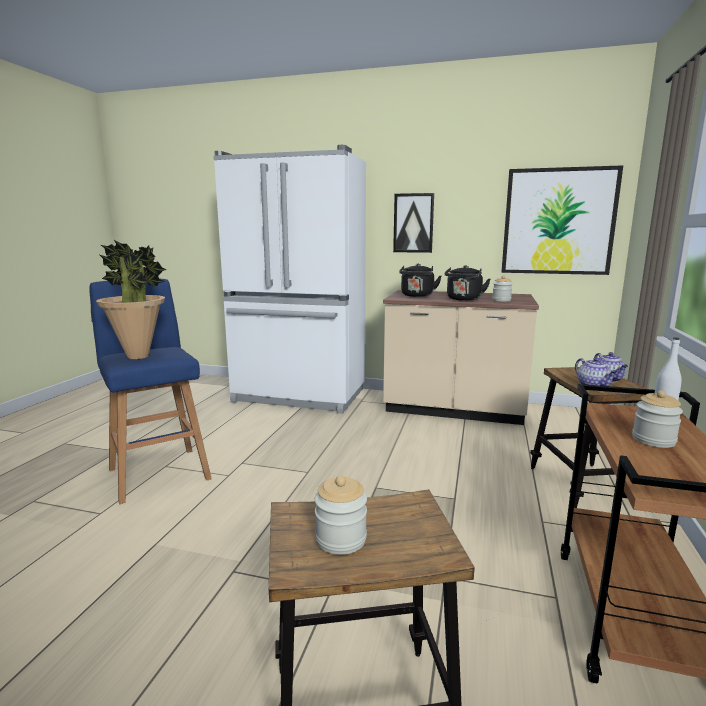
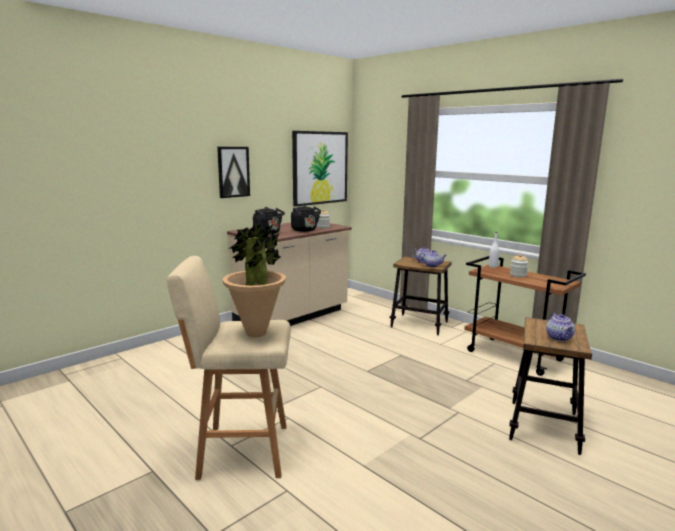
camera: 60 degrees left, 0 degrees up
blue stool [89,279,212,504] -> beige stool [167,256,291,480]
white fridge [214,145,366,414] -> none
jar [315,476,367,555] -> teapot [546,313,575,341]

